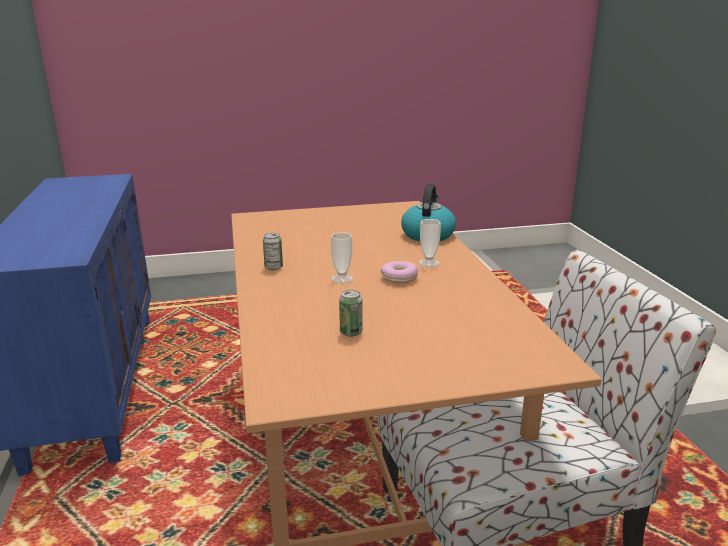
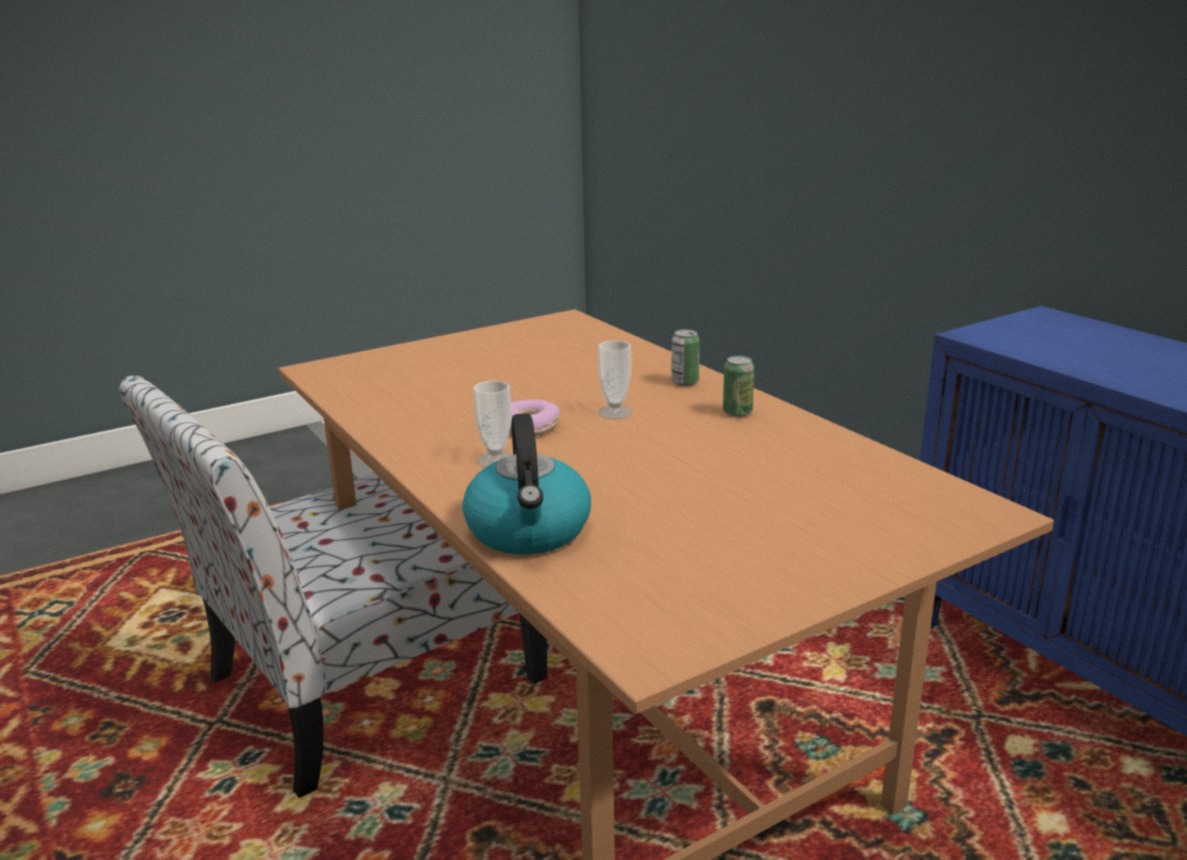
camera: 160 degrees right, 0 degrees up
can [339,290,363,337] -> can moved to [671,329,700,386]

